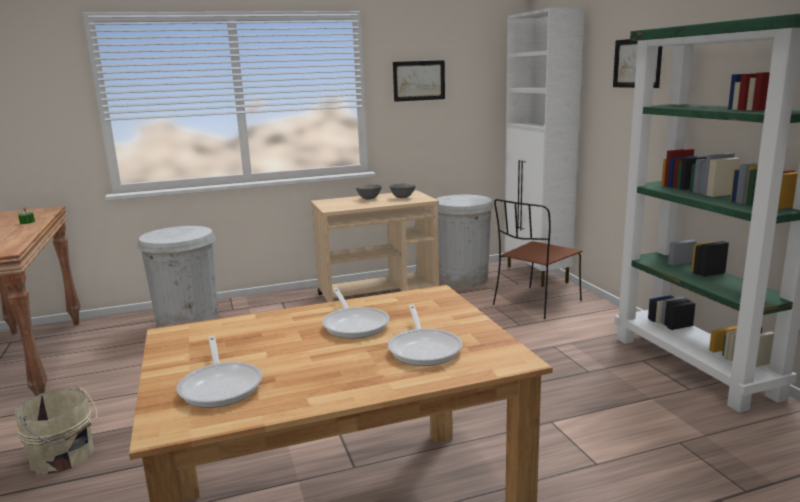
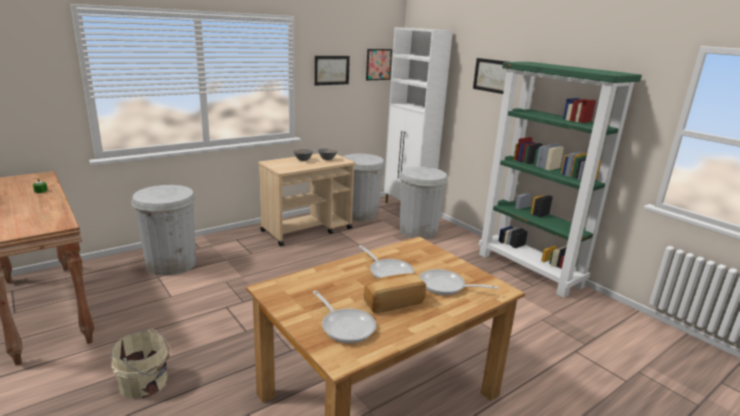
camera: 20 degrees left, 5 degrees up
frying pan [388,304,462,366] -> frying pan turned 135 degrees clockwise [420,269,498,295]
brown chair [493,199,582,319] -> white trash can [400,167,448,239]
none -> bread [364,273,426,313]
none -> picture [366,49,392,80]

